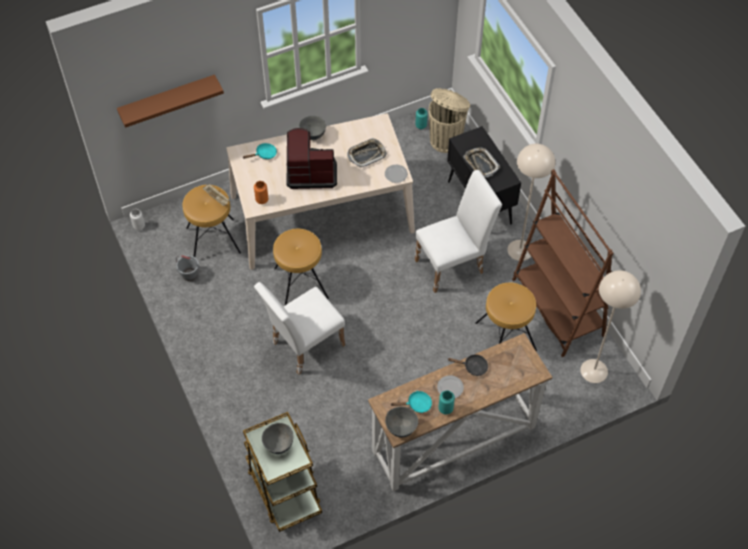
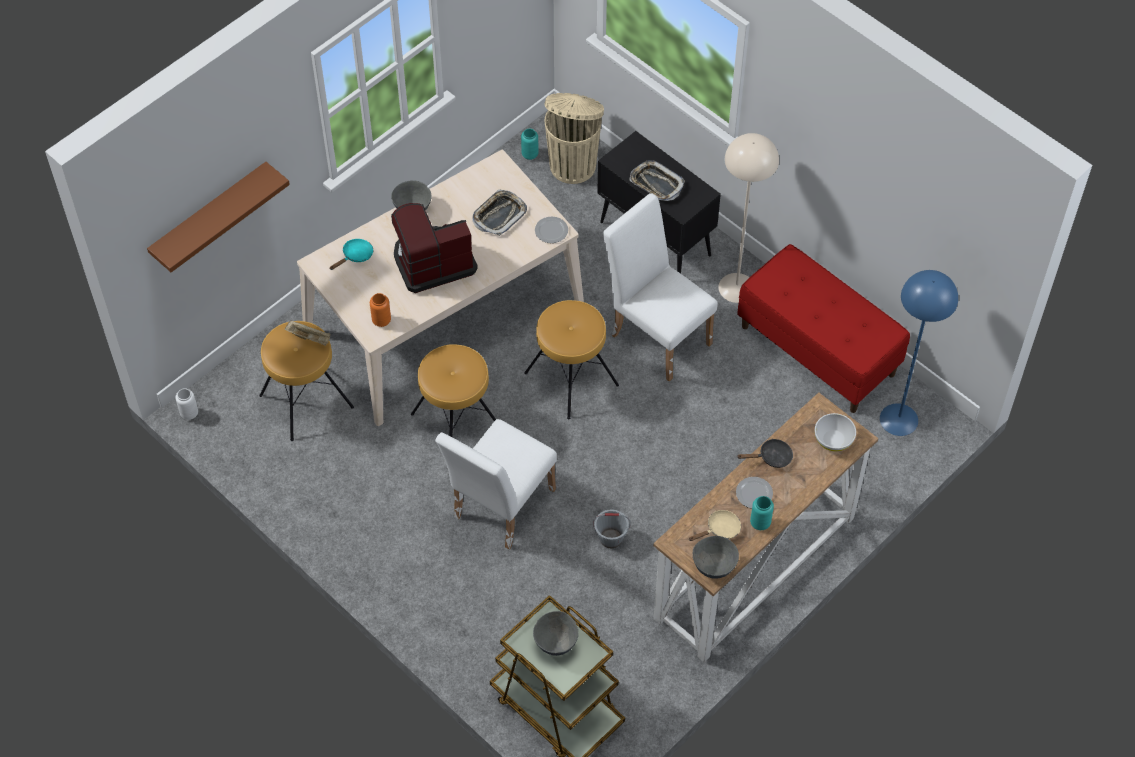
camera: 20 degrees left, 0 degrees up
grey bucket [176,255,199,281] -> grey bucket moved to [593,509,631,548]
turquoise frying pan [390,391,432,413] -> beige frying pan [689,510,741,541]
white chair [415,170,502,293] -> white chair turned 90 degrees counterclockwise [603,193,718,381]
brown stool [475,282,537,352] -> brown stool moved to [524,300,619,420]
brown bookcase [512,169,614,357] -> red bench [737,244,910,413]
beige floor lamp [580,270,641,383] -> blue floor lamp [880,270,958,436]
none -> white bowl [815,413,856,451]

